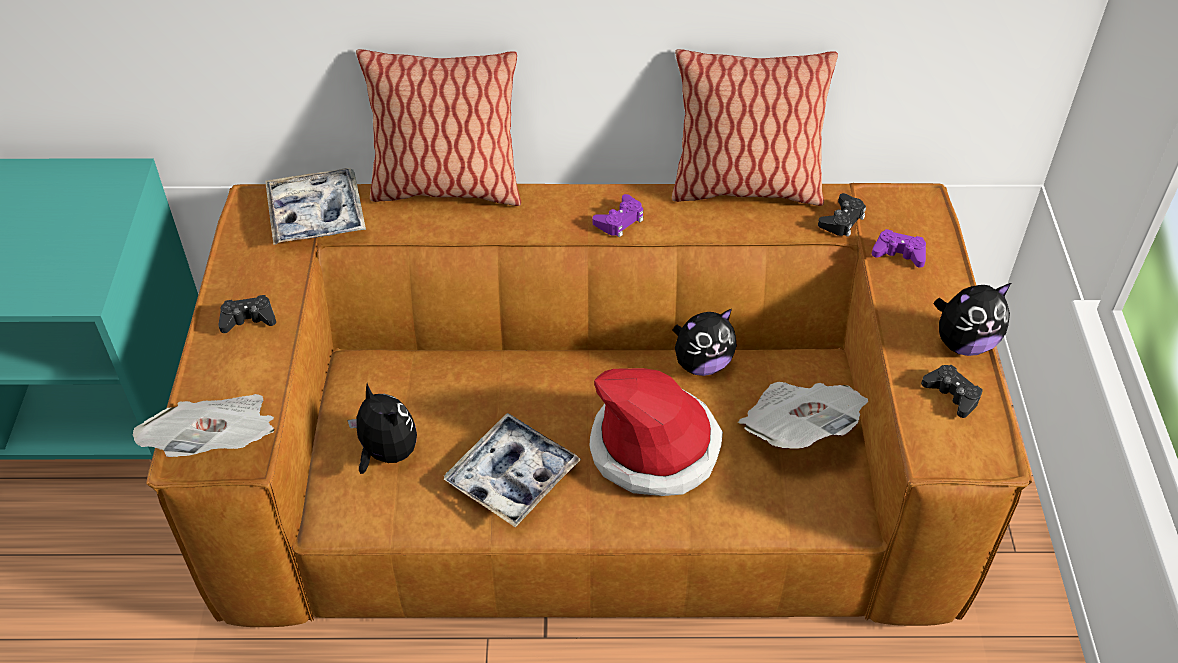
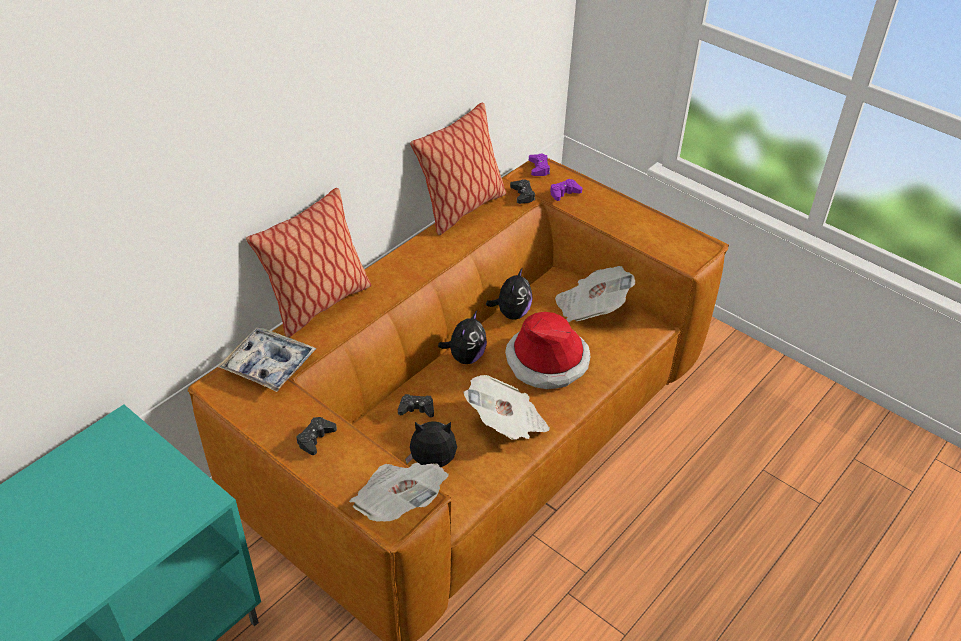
camera: 50 degrees left, 5 degrees down
tray [443,413,581,528] -> newspaper [464,375,550,440]
purple game controller [593,194,643,237] -> purple game controller moved to [529,154,550,176]
black game controller [921,365,983,418] -> black game controller moved to [398,394,434,417]
plush toy [934,283,1011,356] -> plush toy moved to [438,311,487,364]

